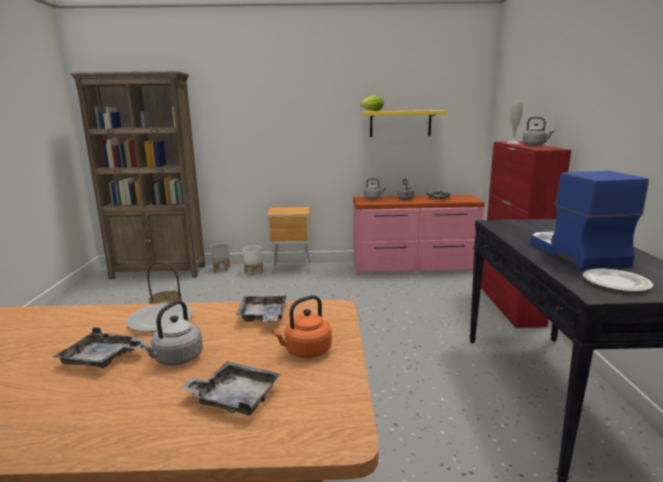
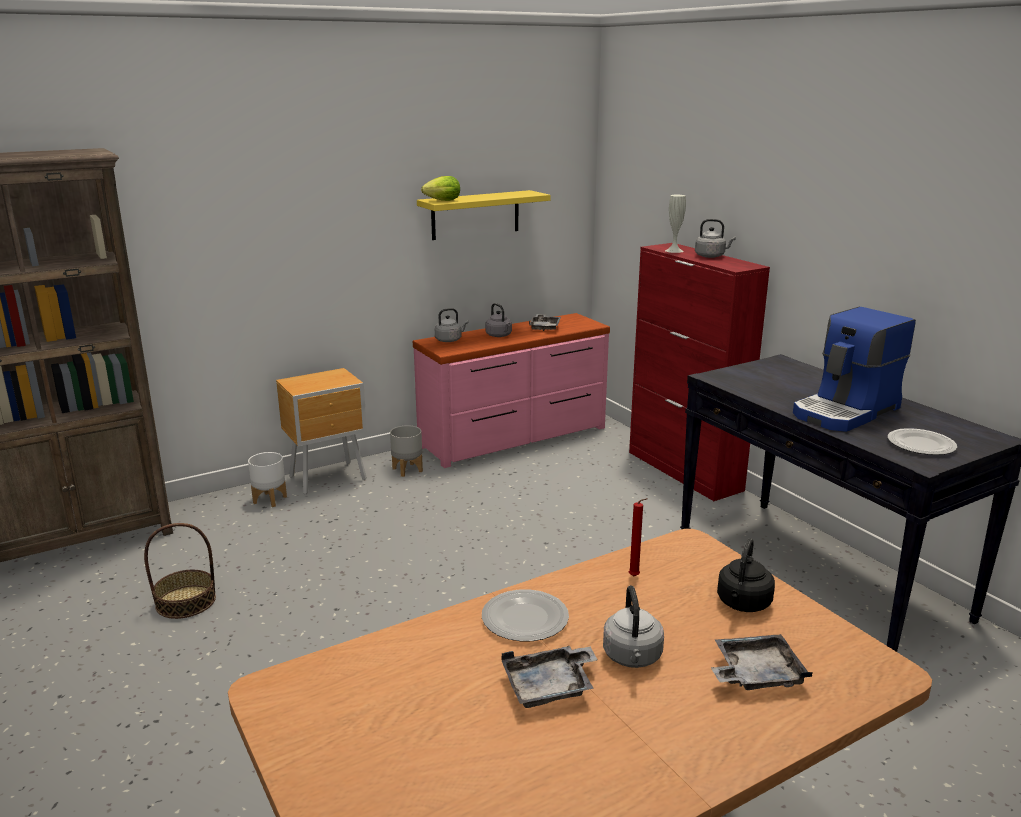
camera: 30 degrees left, 5 degrees up
grey planter [211,243,230,272] -> grey planter moved to [390,425,423,477]
grey tray [236,294,286,322] -> red candle [629,498,648,576]
orange kettle [272,295,332,358] -> black kettle [717,538,775,612]
coffee machine [530,171,649,270] -> coffee machine turned 90 degrees counterclockwise [793,307,916,432]

